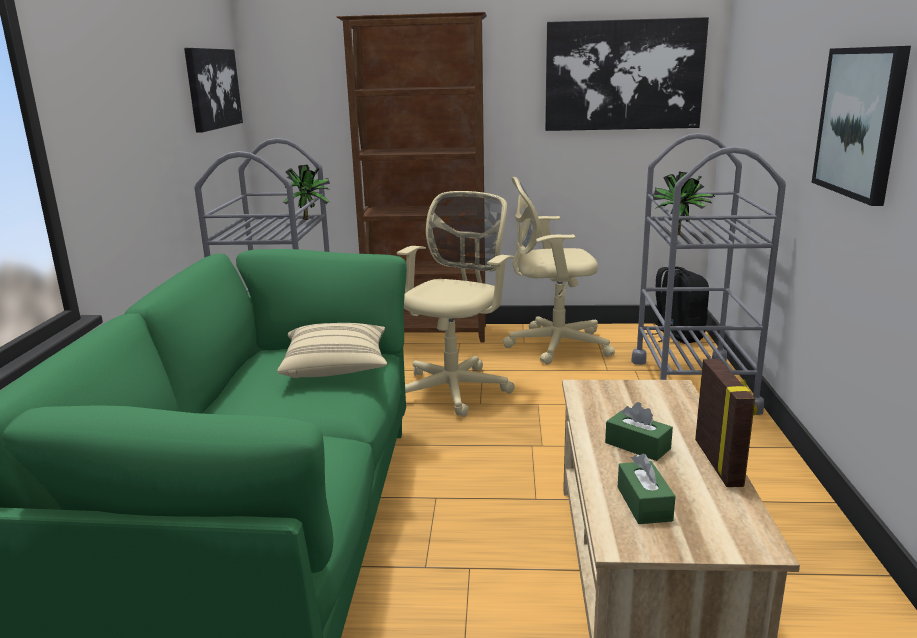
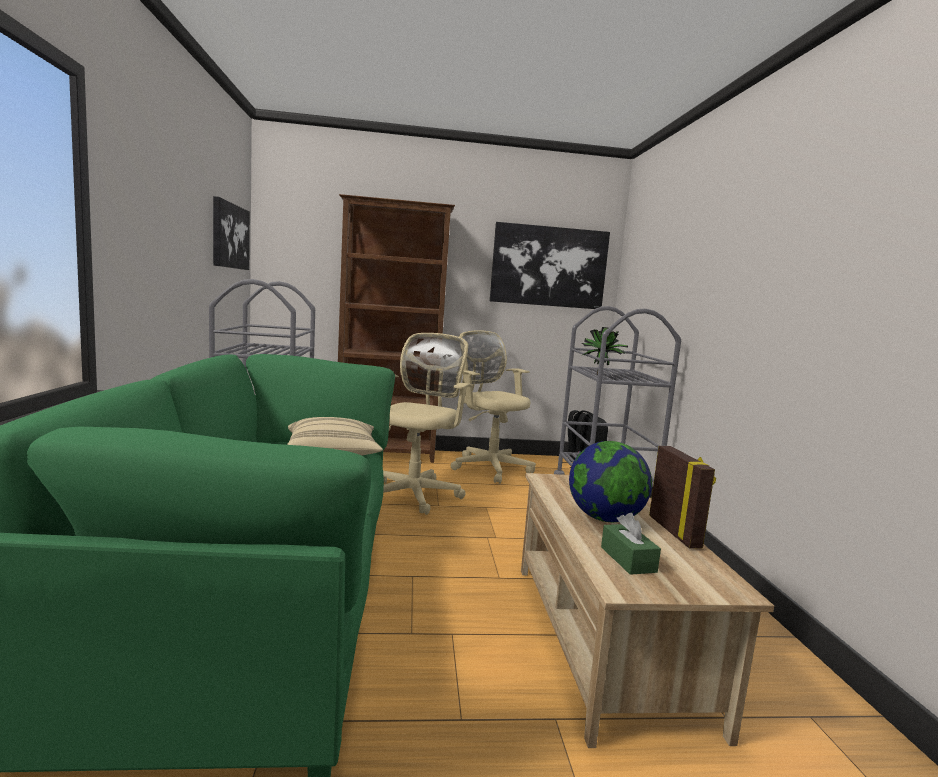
camera: 10 degrees left, 10 degrees down
potted plant [284,165,330,220] -> none
beige office chair [503,177,615,364] -> beige office chair turned 60 degrees clockwise [451,330,536,484]
green tissue box [605,402,673,461] -> globe [569,441,652,522]
picture [812,46,911,206] -> none

